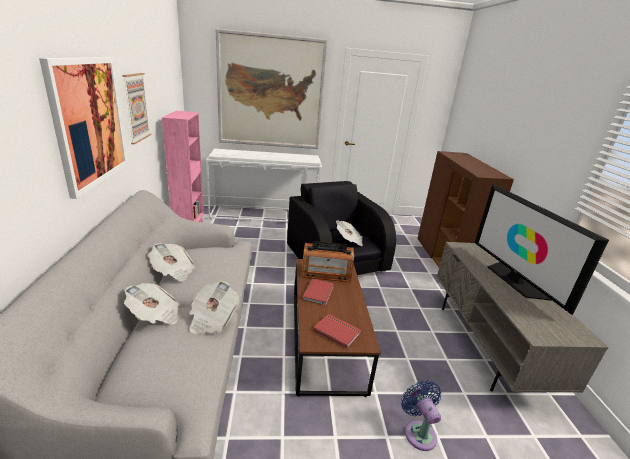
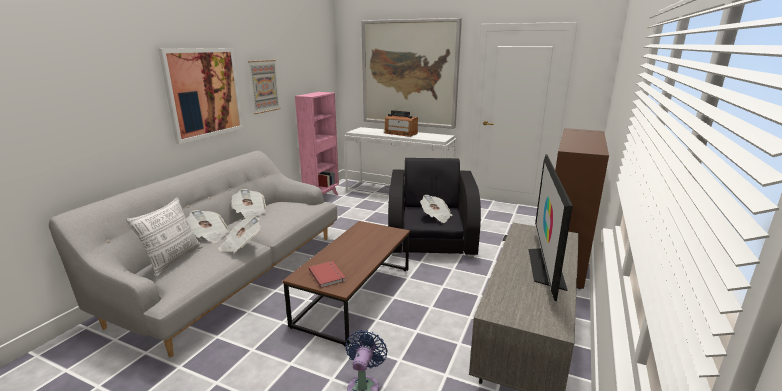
camera: 30 degrees right, 5 degrees down
radio [302,241,354,282] -> radio moved to [384,110,418,137]
red book [302,279,334,305] -> none
none -> pillow [126,197,203,277]

